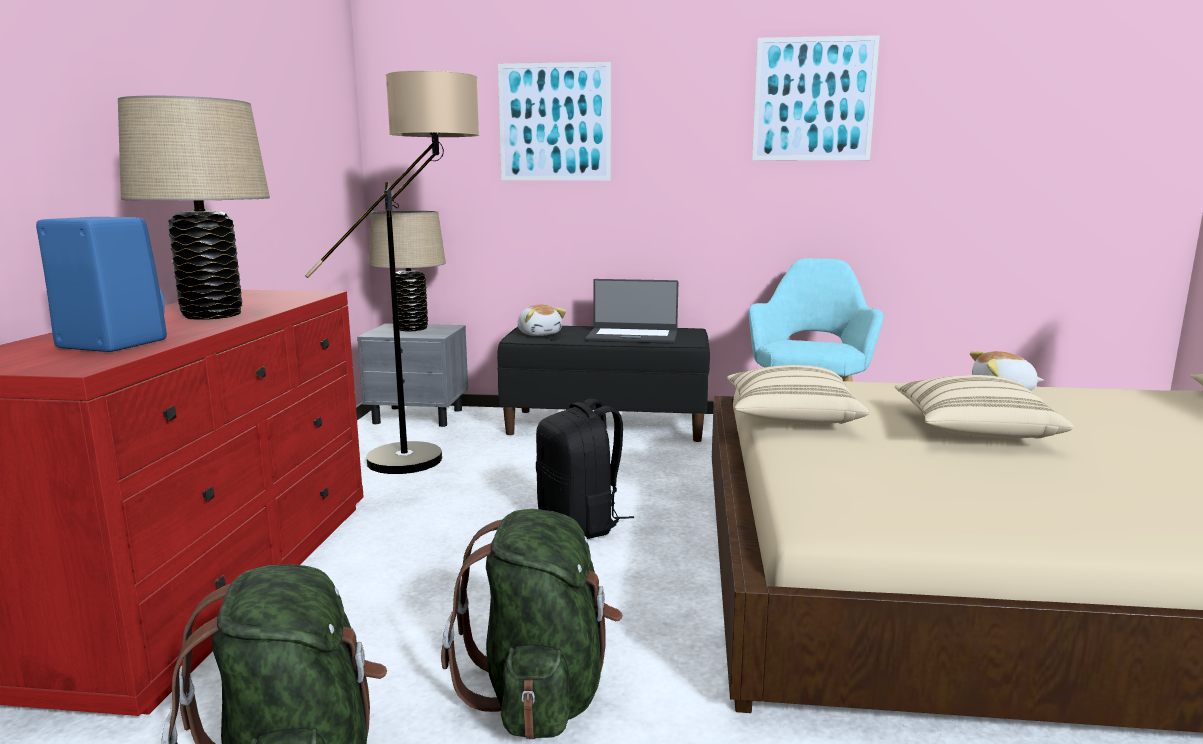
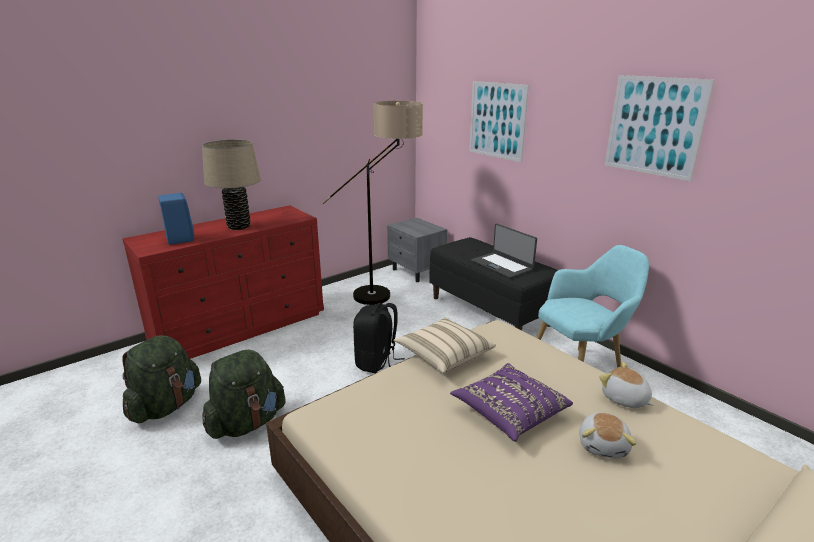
camera: 45 degrees right, 10 degrees up
beige table lamp [370,210,446,332] -> none
plush toy [517,304,566,336] -> plush toy moved to [579,413,637,458]
beige pillow [894,375,1073,439] -> purple pillow [450,363,573,442]

